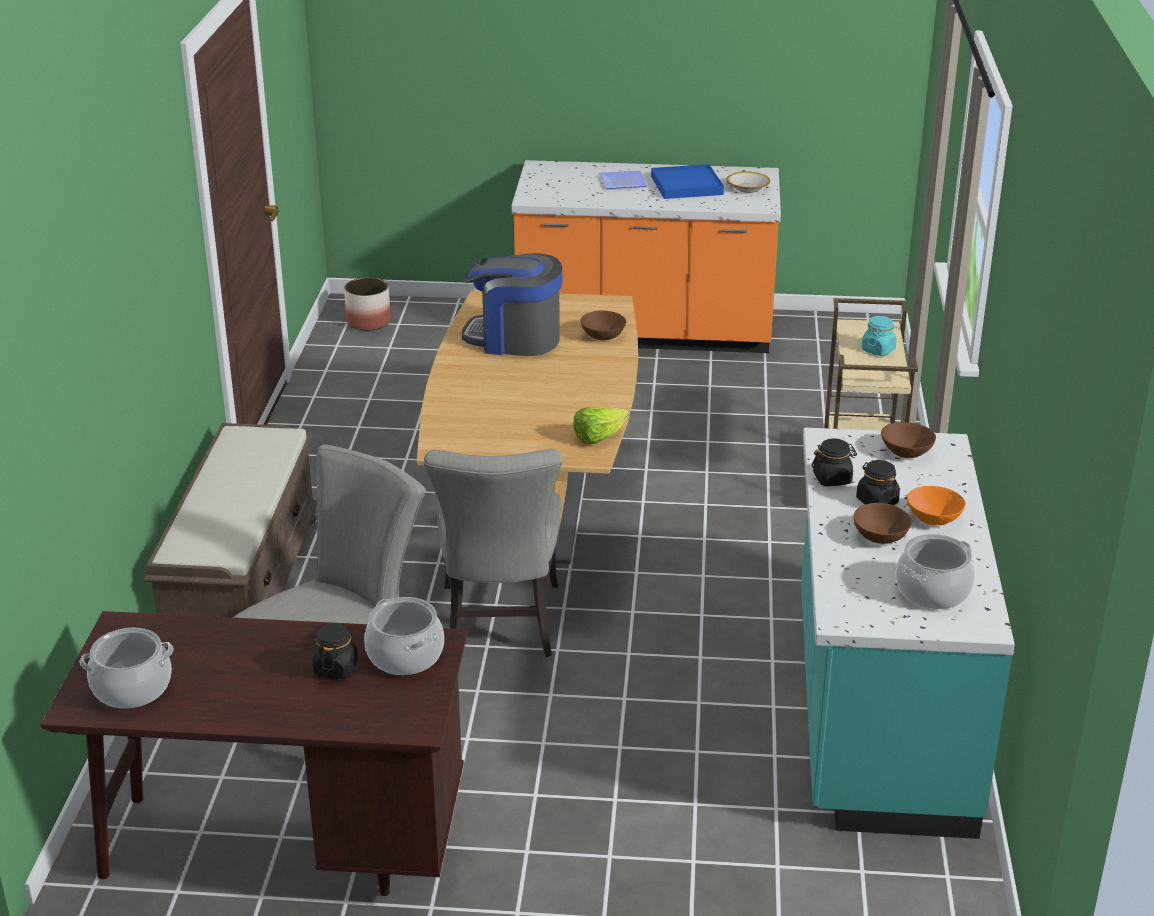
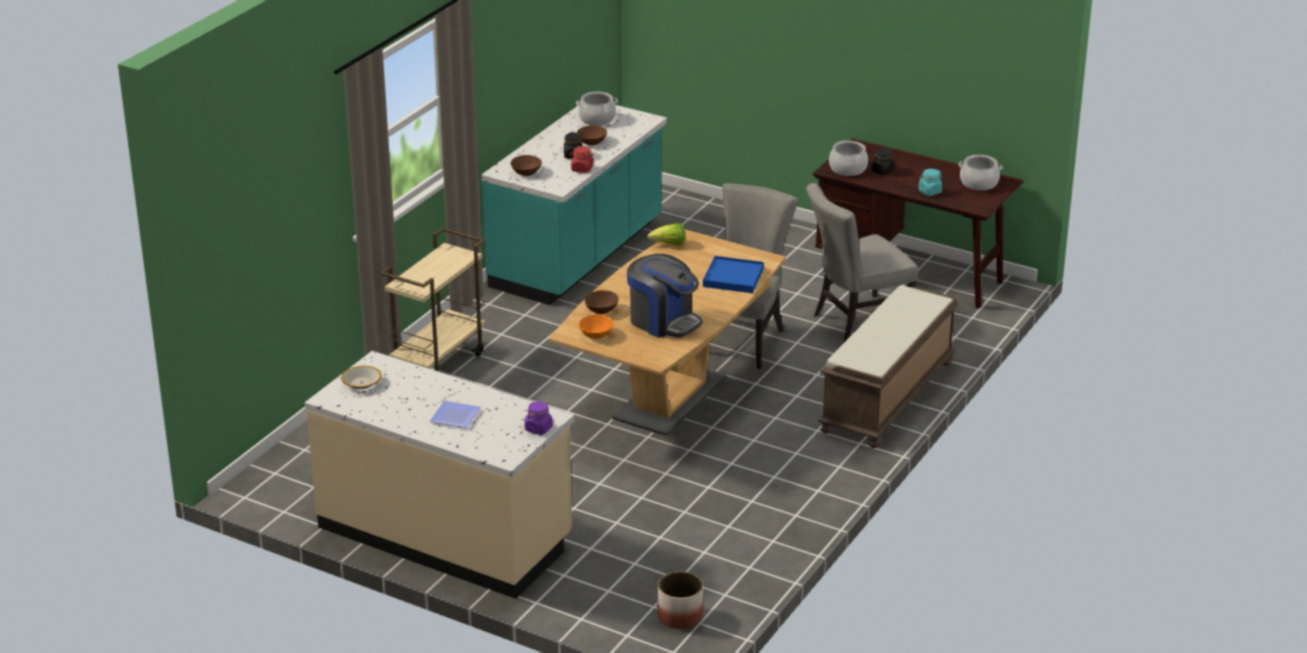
camera: 155 degrees left, 0 degrees up
orange counter [511,160,781,353] -> beige counter [305,351,574,599]
blue tray [651,164,724,199] -> blue tray moved to [703,256,764,293]
black jar [812,438,857,486] -> red jar [569,146,594,173]
turquoise jar [861,316,897,356] -> turquoise jar moved to [918,169,942,196]
orange bowl [907,486,966,525] -> orange bowl moved to [579,314,613,339]
none -> purple jar [524,401,553,435]

